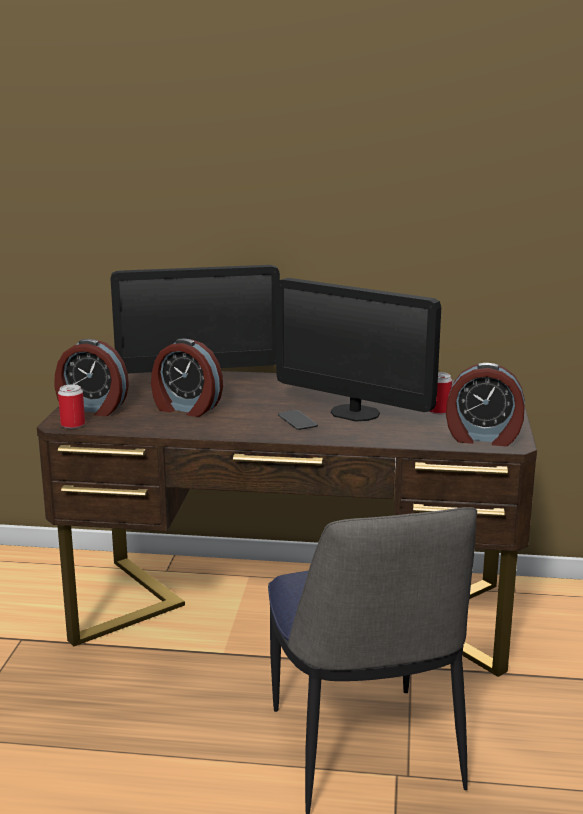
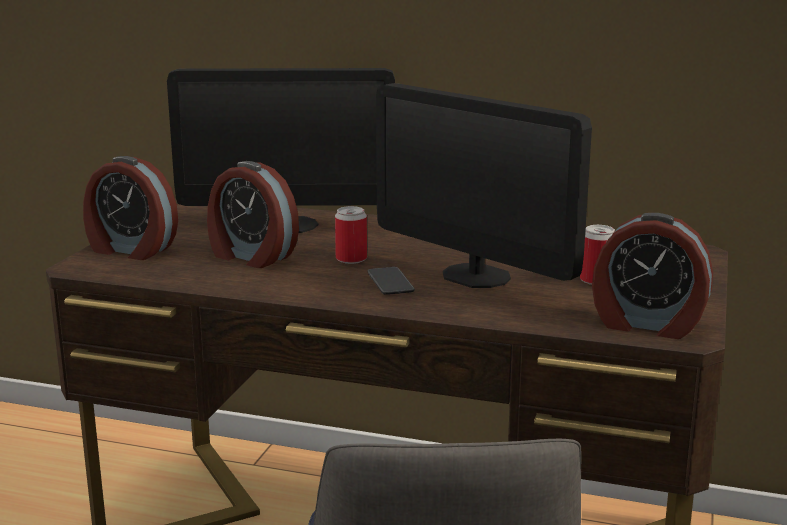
camera: 10 degrees right, 0 degrees up
can [58,384,85,429] -> can moved to [335,206,367,264]

